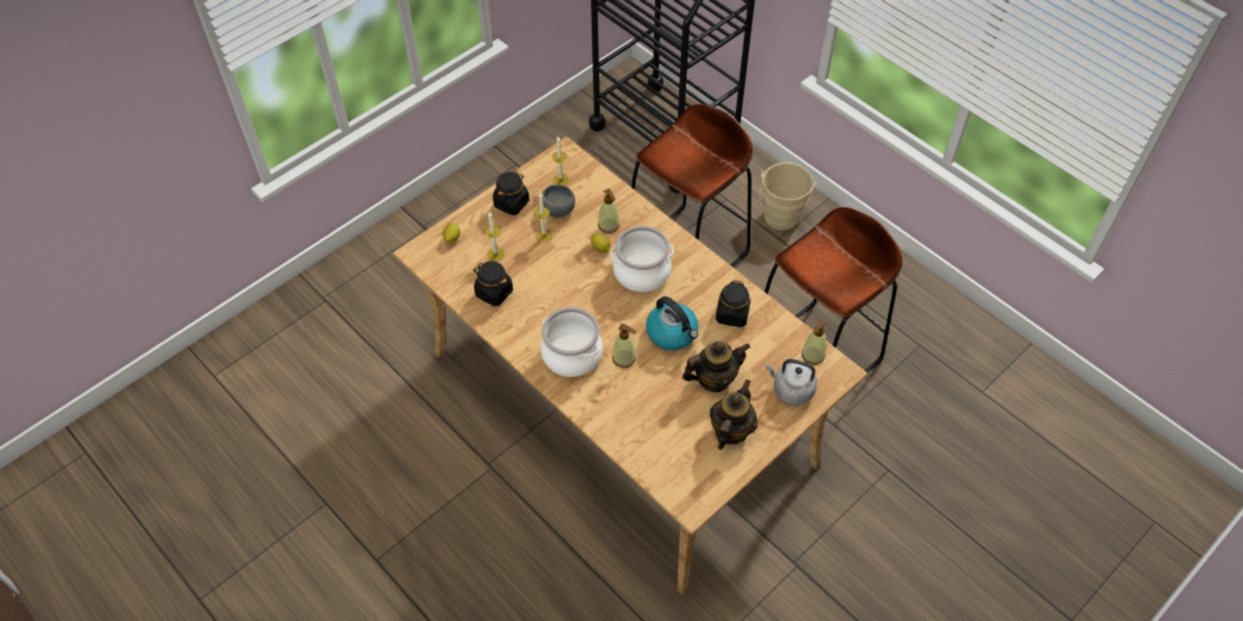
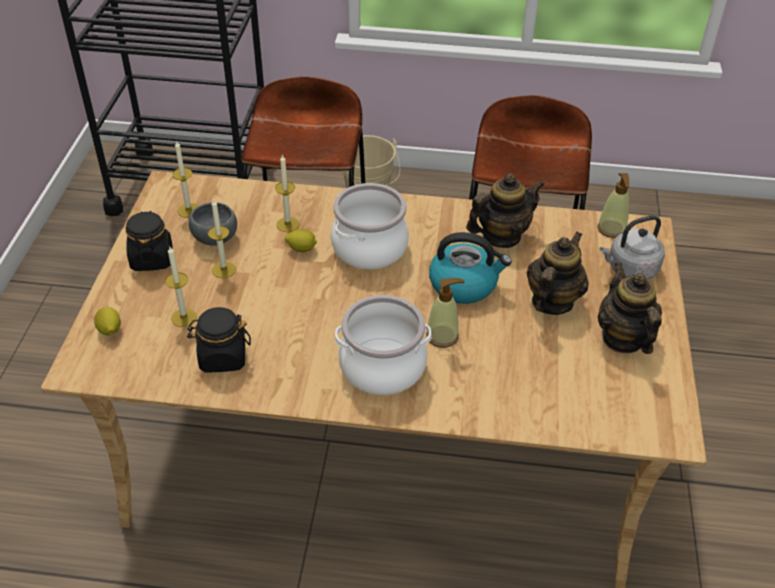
camera: 40 degrees left, 10 degrees down
soap dispenser [598,189,620,233] -> candle [275,154,299,232]
black jar [716,280,751,327] -> teapot [466,173,545,248]

